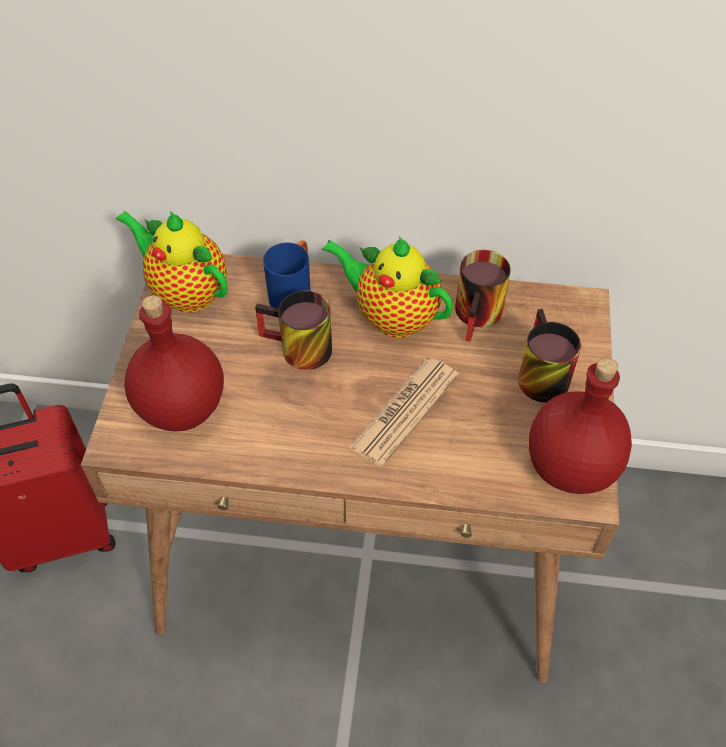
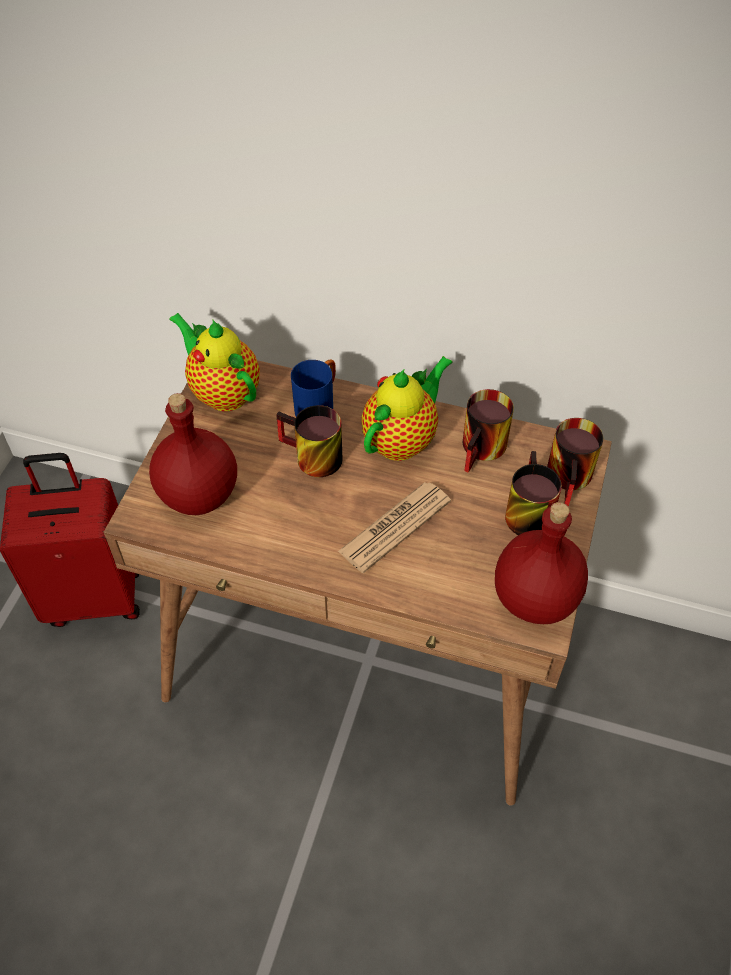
camera: 10 degrees right, 0 degrees up
teapot [322,237,453,338] -> teapot turned 90 degrees clockwise [361,356,453,461]
none -> mug [547,418,603,506]

